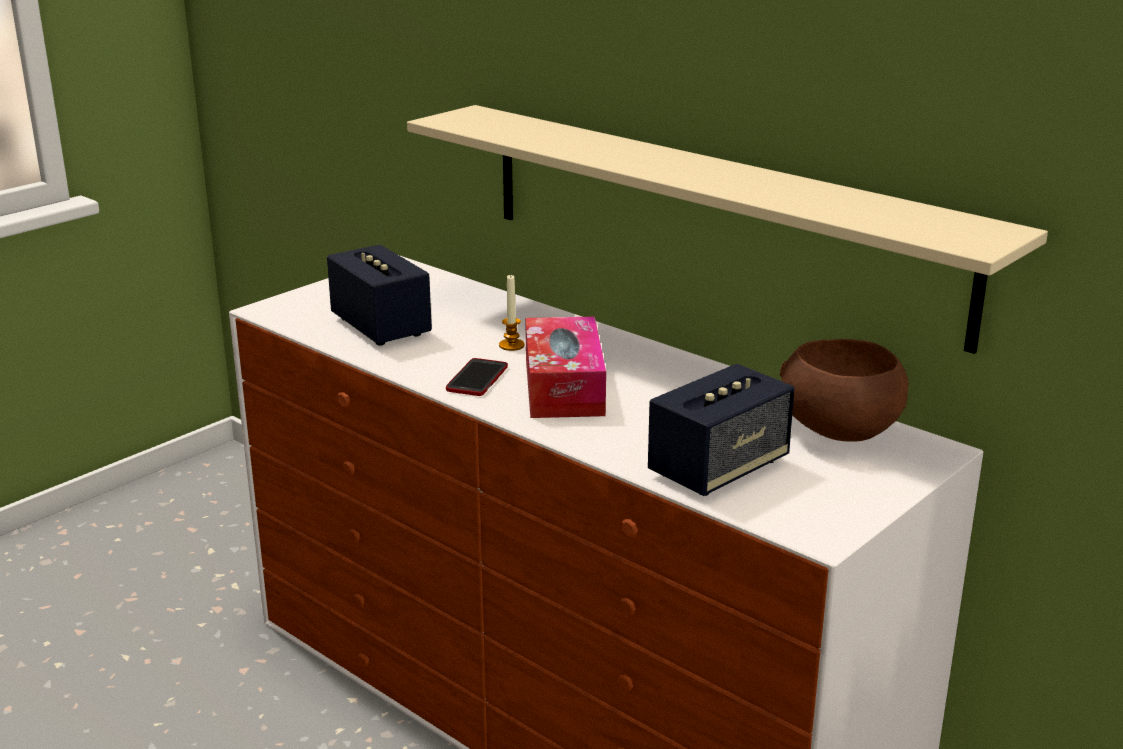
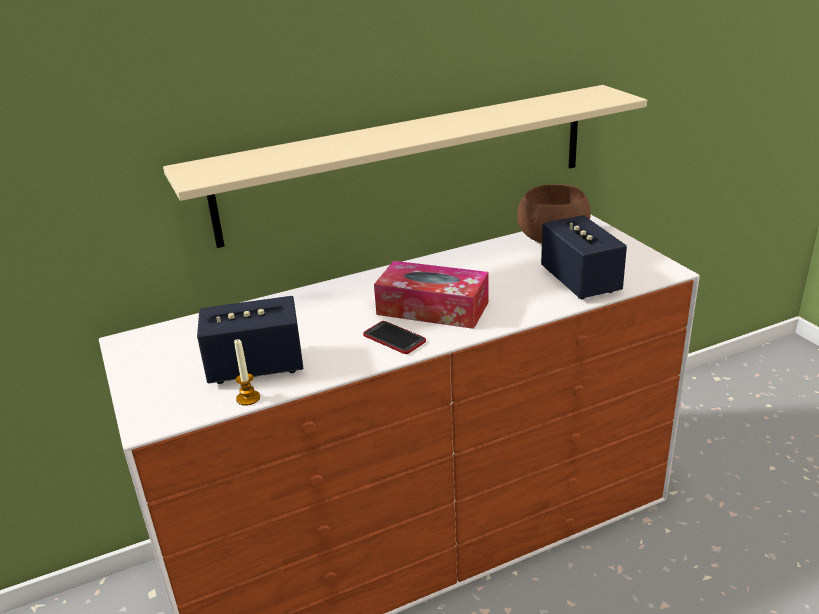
camera: 65 degrees left, 5 degrees up
candle [499,274,525,351] -> candle moved to [234,339,260,406]

